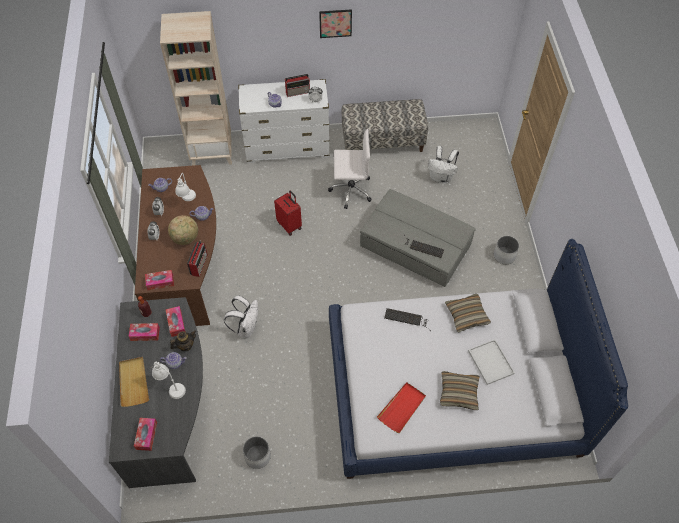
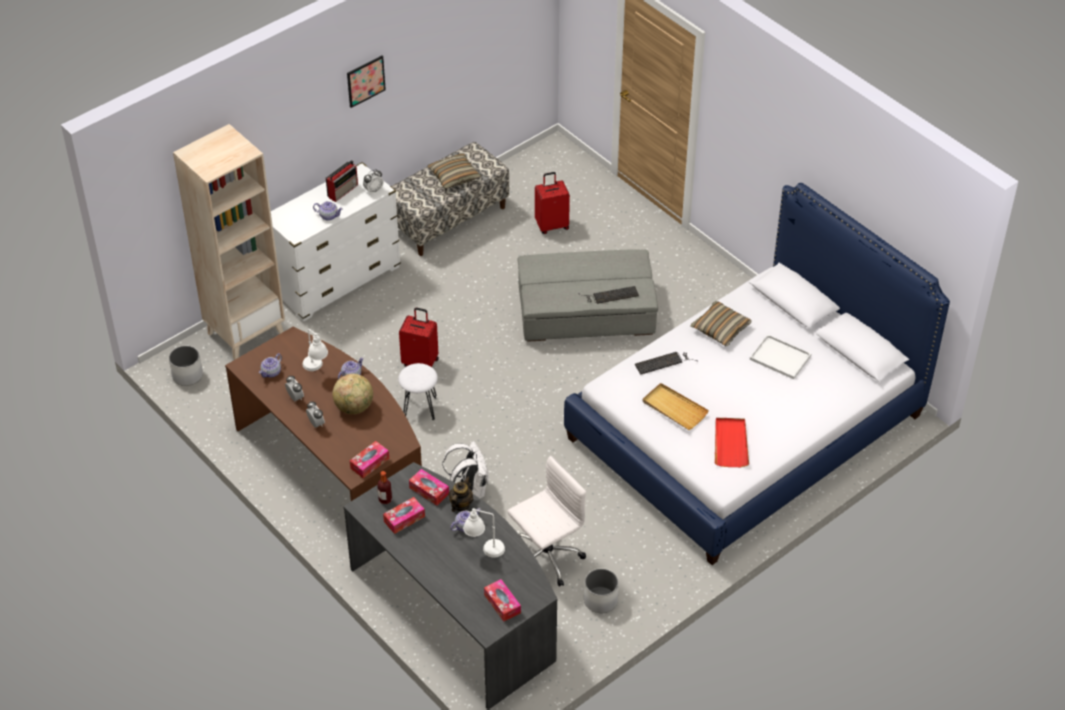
camera: 35 degrees left, 10 degrees down
beige tray [119,357,149,407] -> beige tray moved to [643,383,709,430]
radio [187,241,208,277] -> none
white office chair [328,129,372,209] -> white office chair moved to [507,455,586,587]
white backpack [428,146,459,184] -> red suitcase [535,172,570,234]
pillow [440,371,480,410] -> pillow moved to [427,153,482,189]
white planter [494,236,519,264] -> white planter moved to [169,346,203,386]
none -> white stool [398,363,438,420]

